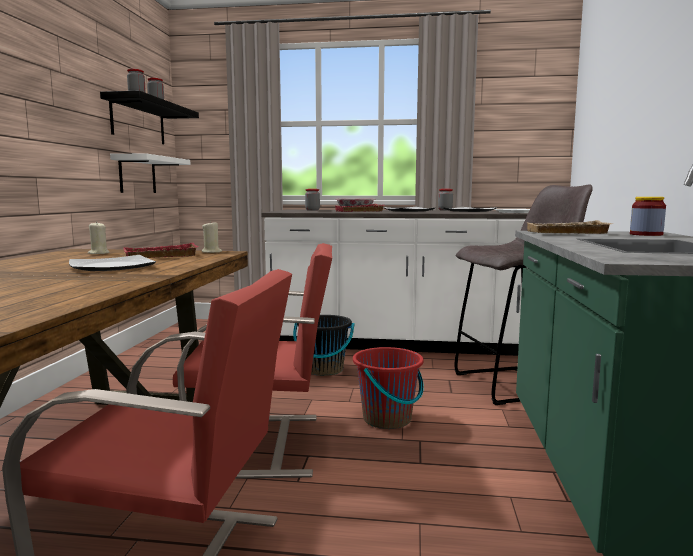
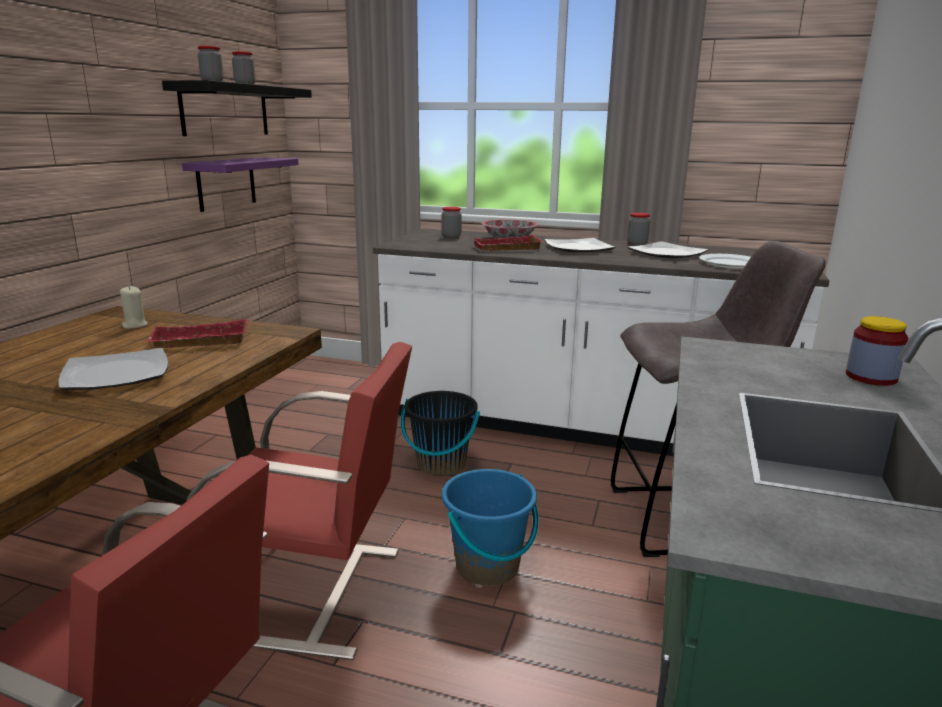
camera: 10 degrees right, 10 degrees up
white shelf [110,153,191,193] -> purple shelf [182,157,299,212]
beige candle [202,221,222,253] -> none
red bucket [353,347,424,429] -> blue bucket [442,469,539,586]
beige tray [526,220,613,234] -> none

